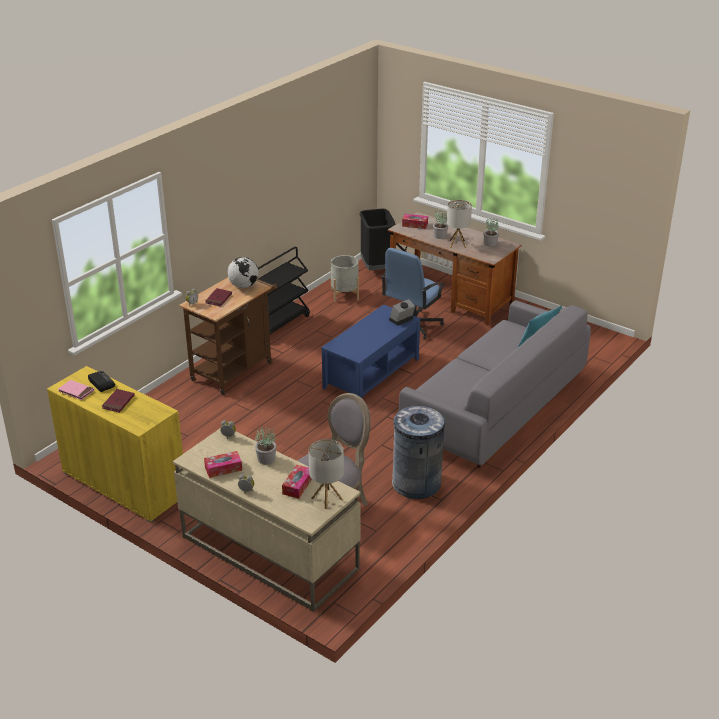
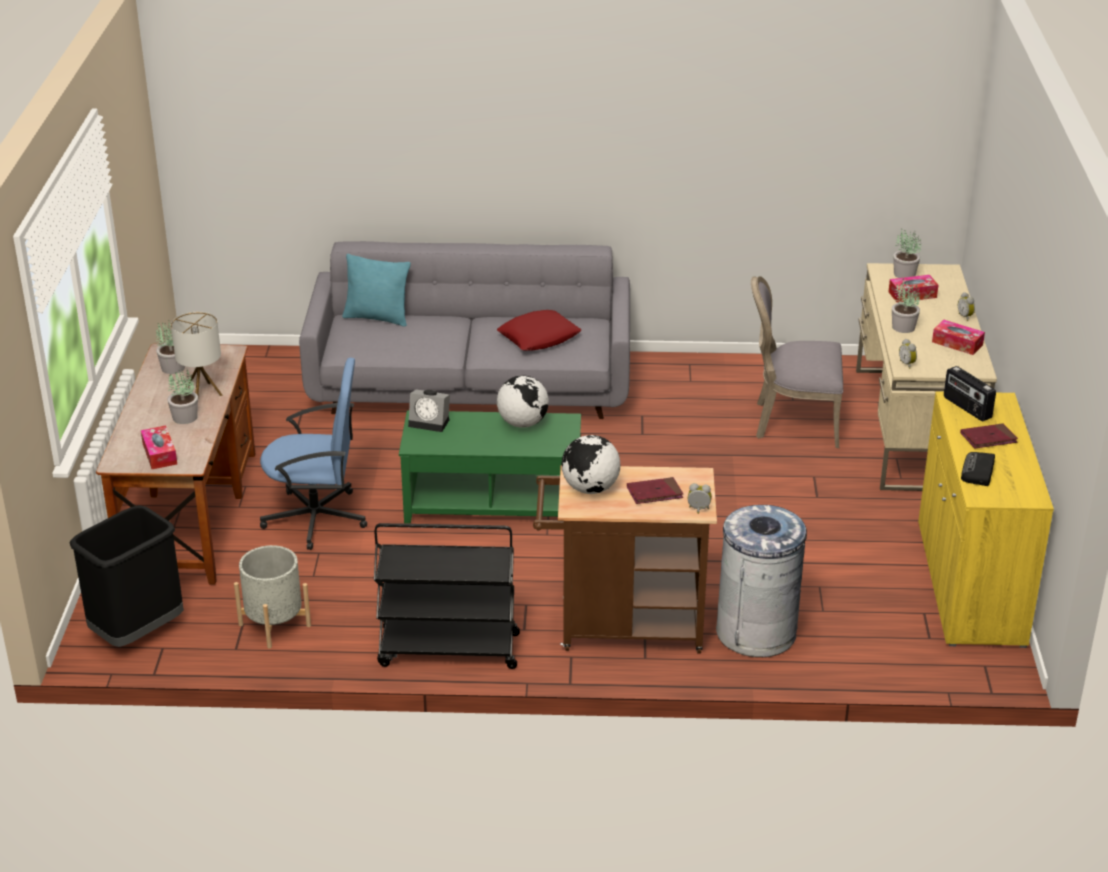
camera: 125 degrees left, 0 degrees up
pink book [58,380,94,400] -> none
table lamp [308,439,344,509] -> potted plant [893,229,921,278]
blue coffee table [321,304,421,399] -> green coffee table [399,411,581,524]
grey trash can [392,406,445,499] -> grey trash can moved to [716,505,807,657]
none -> red pillow [497,310,581,351]
none -> globe [497,375,549,428]
none -> radio [944,366,996,421]

